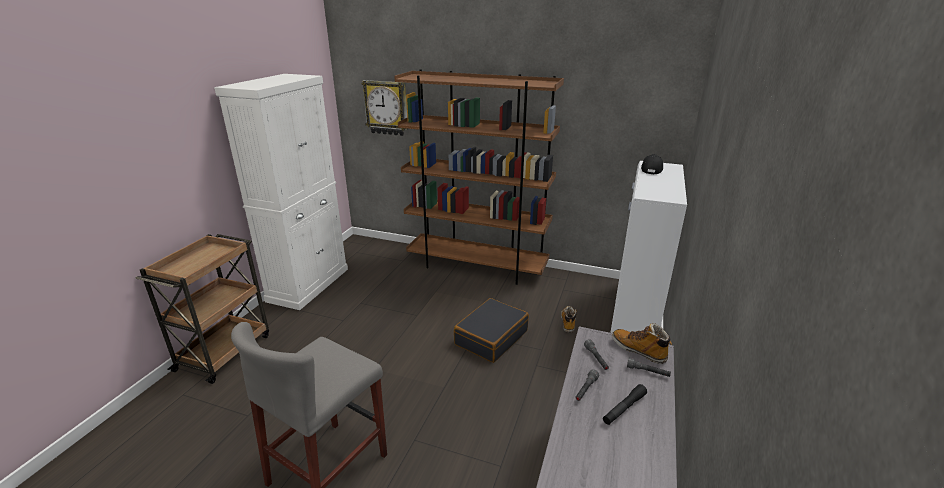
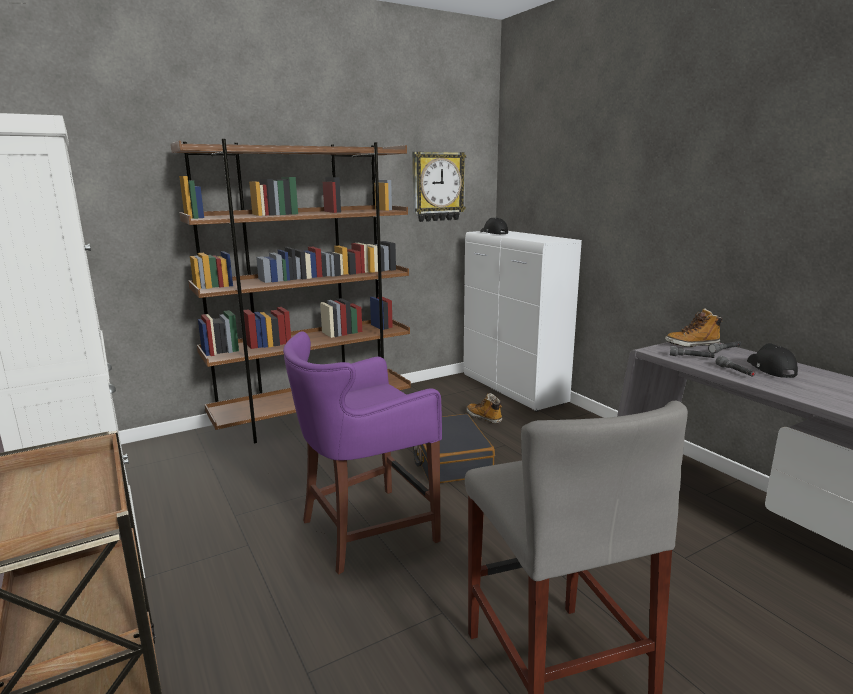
camera: 50 degrees left, 10 degrees down
wall clock [361,80,408,136] -> wall clock moved to [412,152,466,222]
black flashlight [603,384,647,425] -> black cap [747,343,798,378]
none -> purple stool [283,331,442,575]

